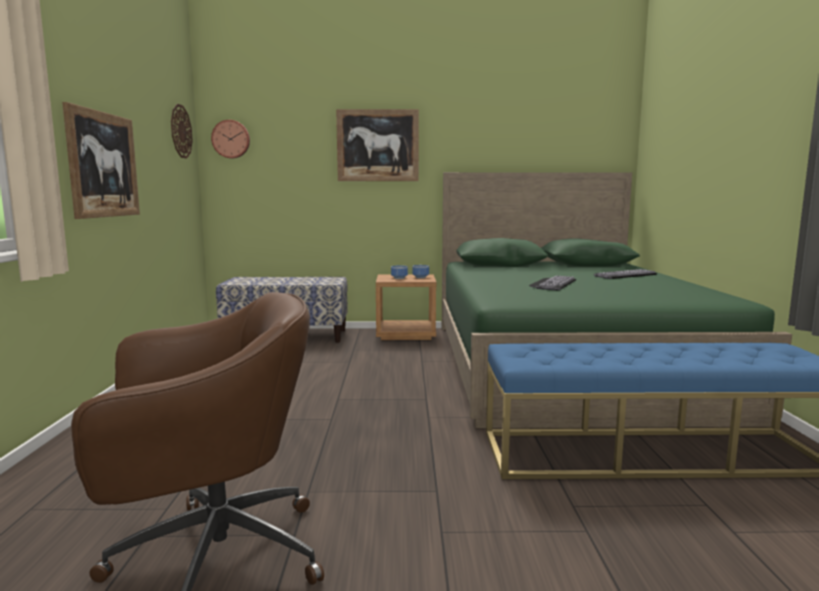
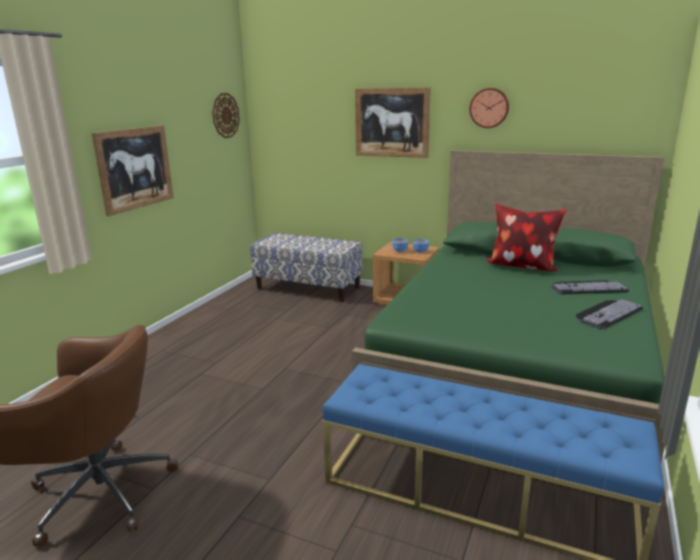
camera: 25 degrees right, 10 degrees up
wall clock [211,120,250,159] -> wall clock moved to [469,88,509,128]
keyboard [529,276,576,290] -> keyboard moved to [576,300,643,329]
none -> pillow [486,203,567,271]

